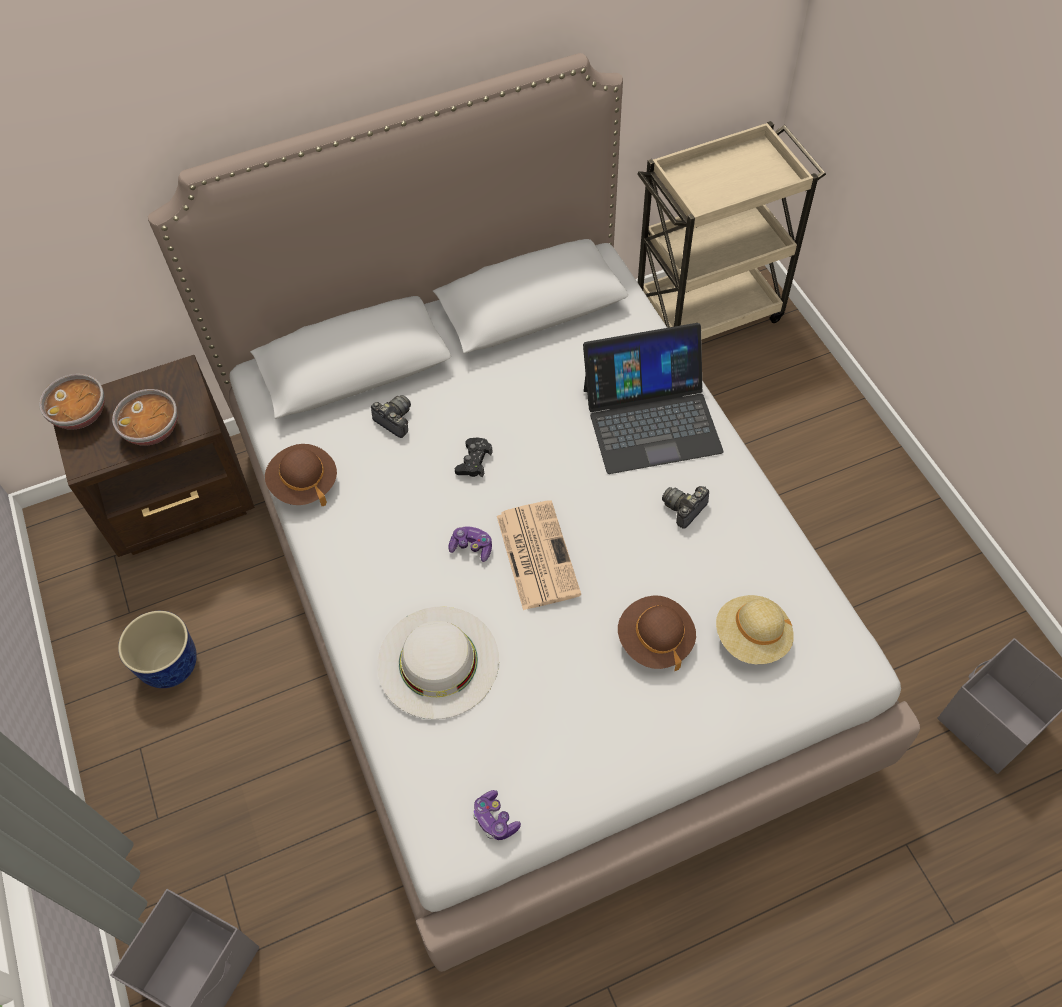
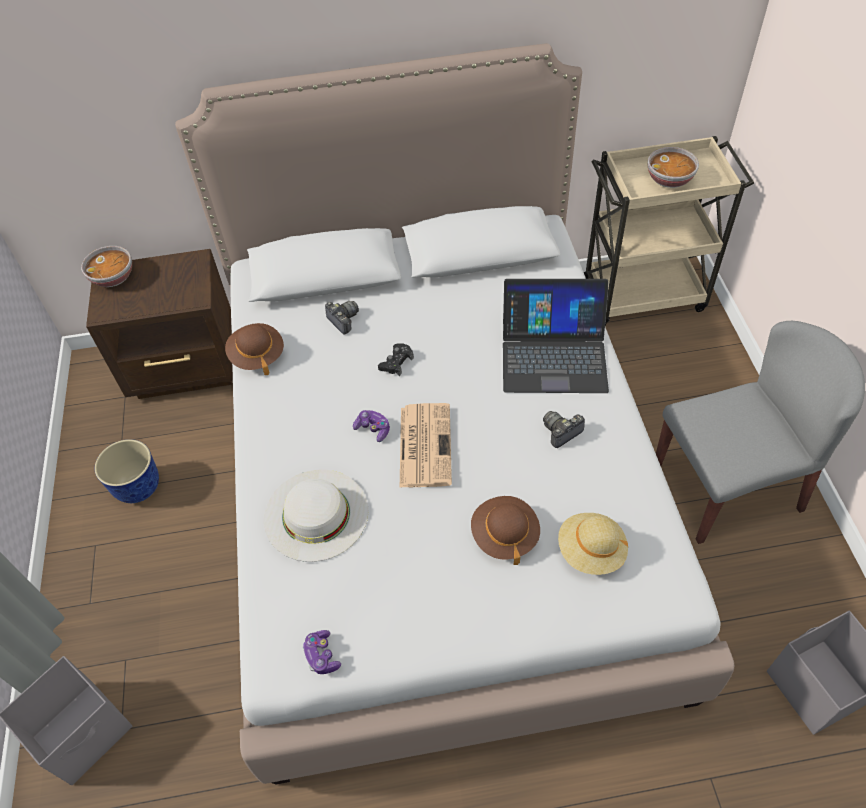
camera: 15 degrees right, 5 degrees down
bowl [112,389,178,446] -> bowl moved to [647,147,699,188]
none -> grey chair [656,321,865,544]

